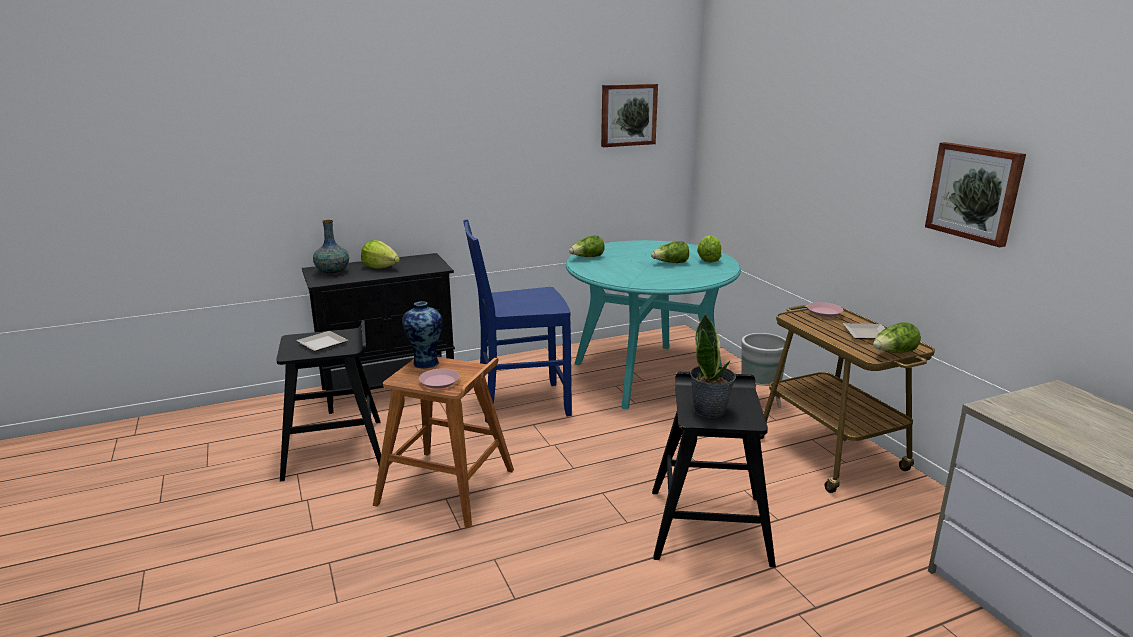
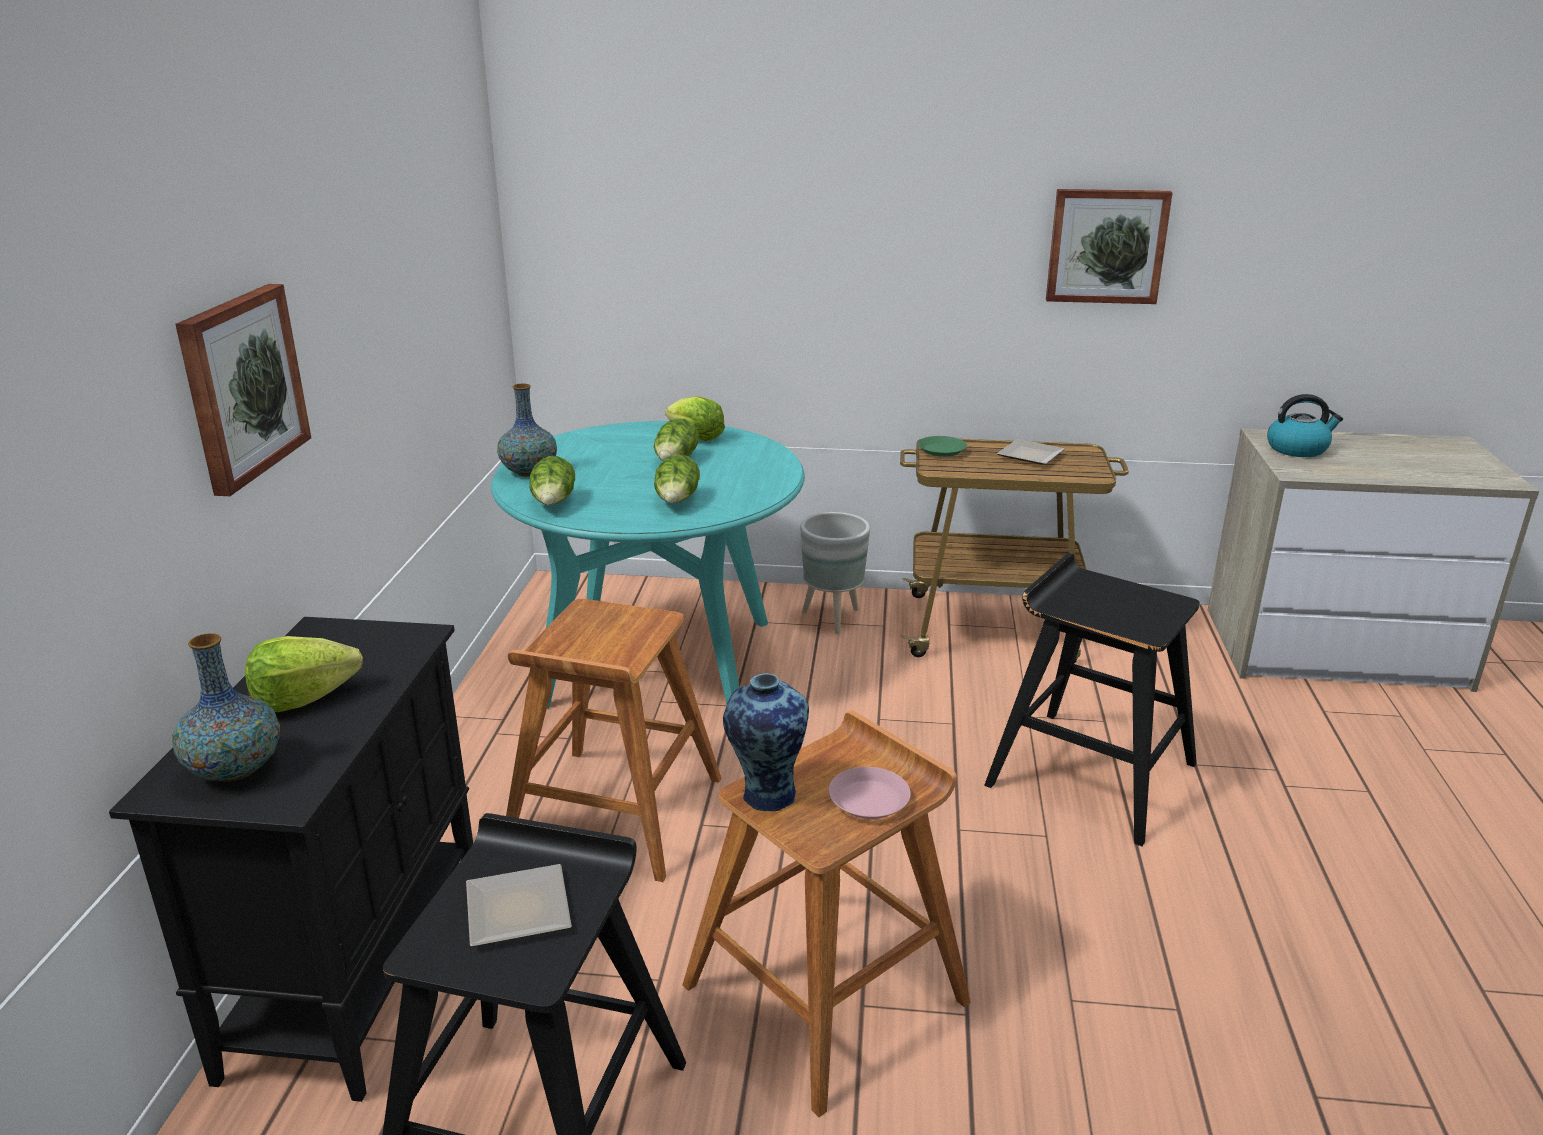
camera: 60 degrees left, 5 degrees up
blue chair [463,219,572,423] -> brown stool [506,599,721,882]
picture [601,84,658,147] -> picture moved to [175,284,311,496]
potted plant [690,315,736,418] -> none
pink plate [807,302,844,317] -> green plate [918,436,967,457]
lettuce [873,322,921,353] -> lettuce moved to [654,454,700,503]
none -> vase [497,384,557,477]
none -> kettle [1267,394,1343,457]

